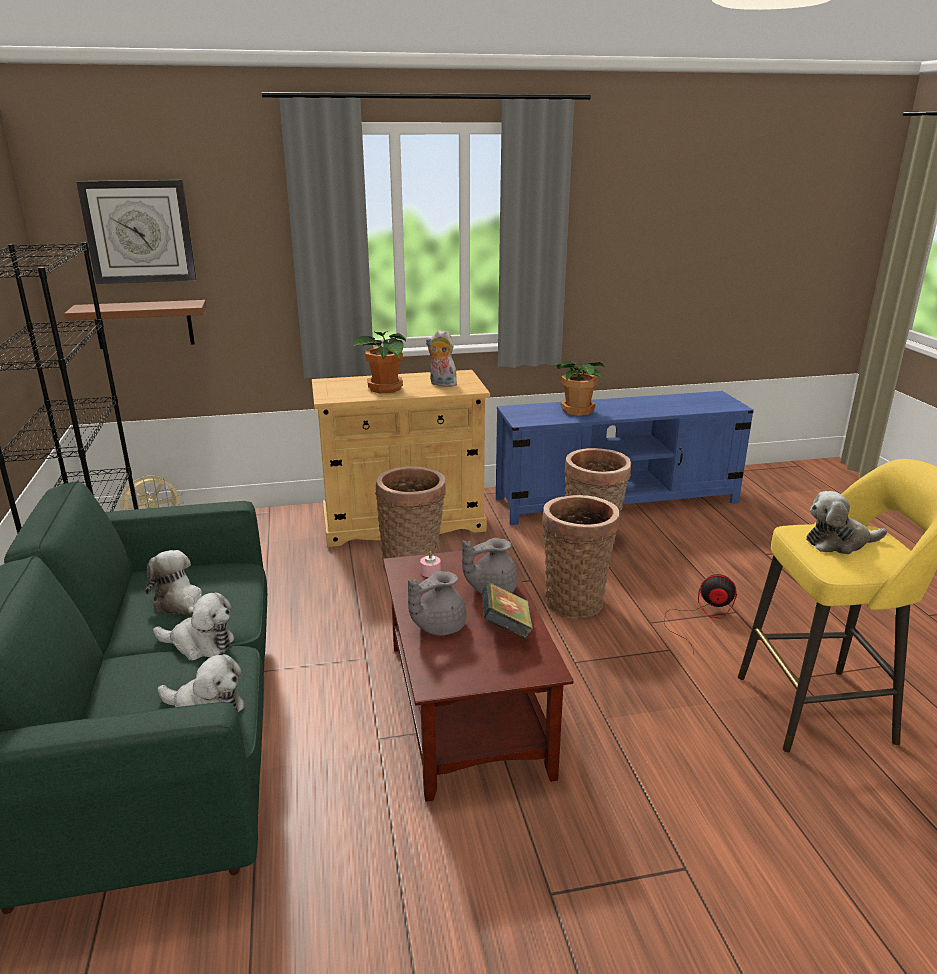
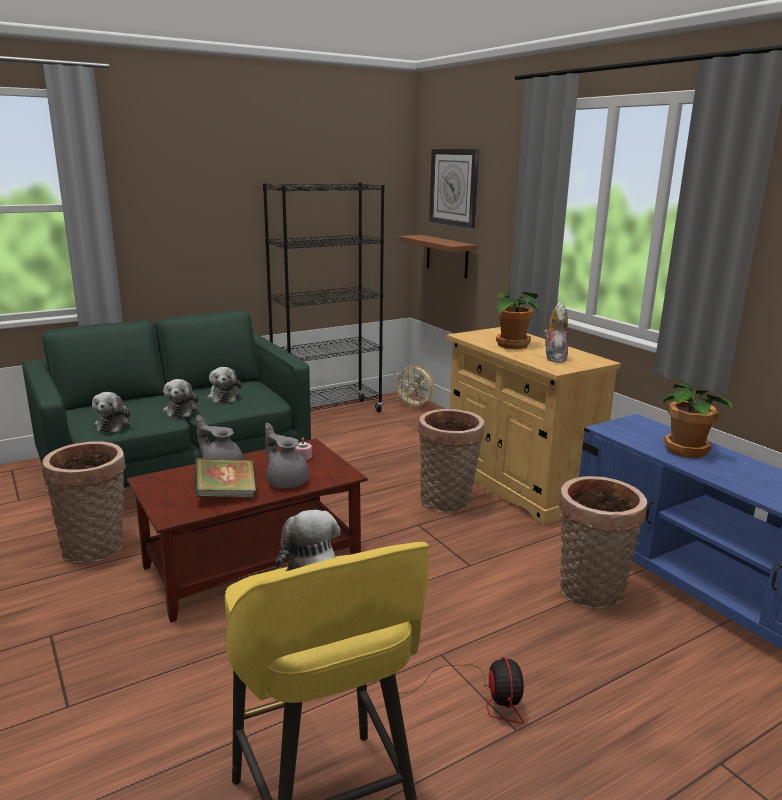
camera: 70 degrees right, 5 degrees down
plush toy [146,550,202,617] -> plush toy turned 135 degrees clockwise [207,367,241,403]
basket [542,495,620,619] -> basket moved to [42,441,126,564]

